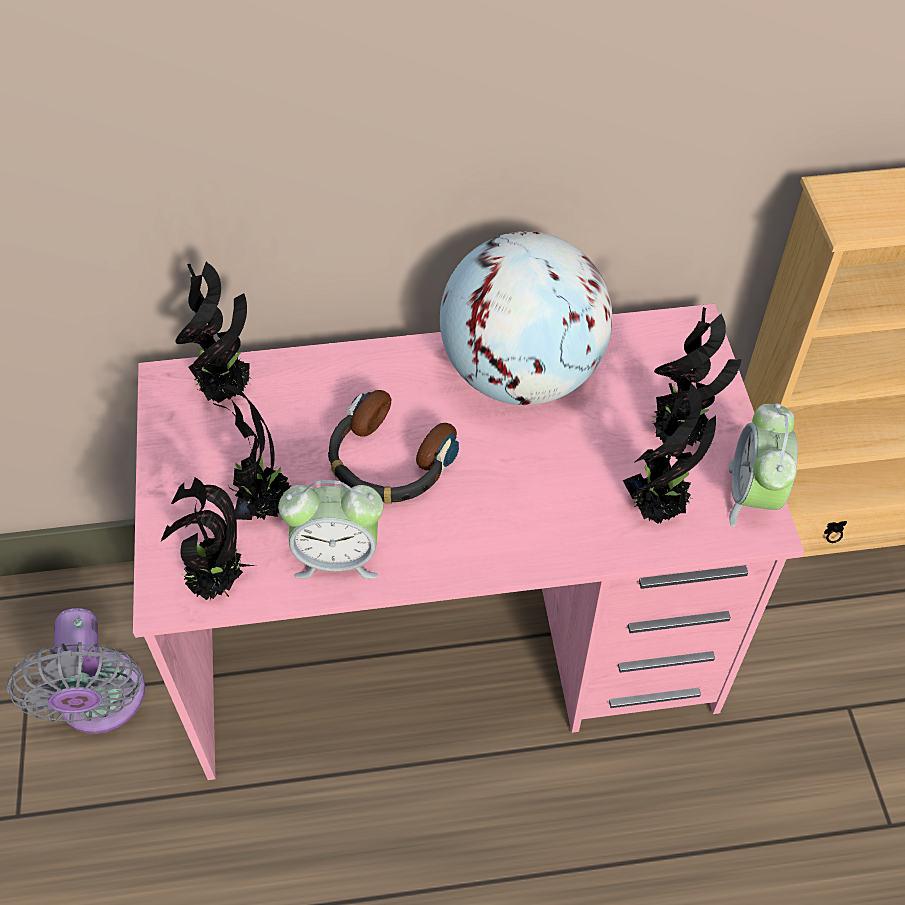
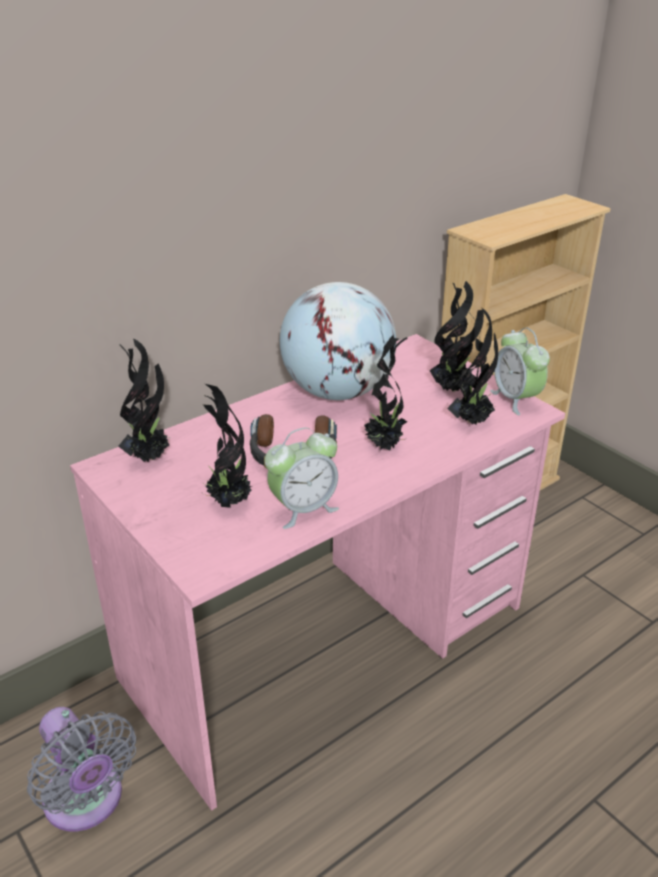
camera: 30 degrees left, 20 degrees down
potted plant [160,477,255,600] -> potted plant moved to [364,335,407,451]

